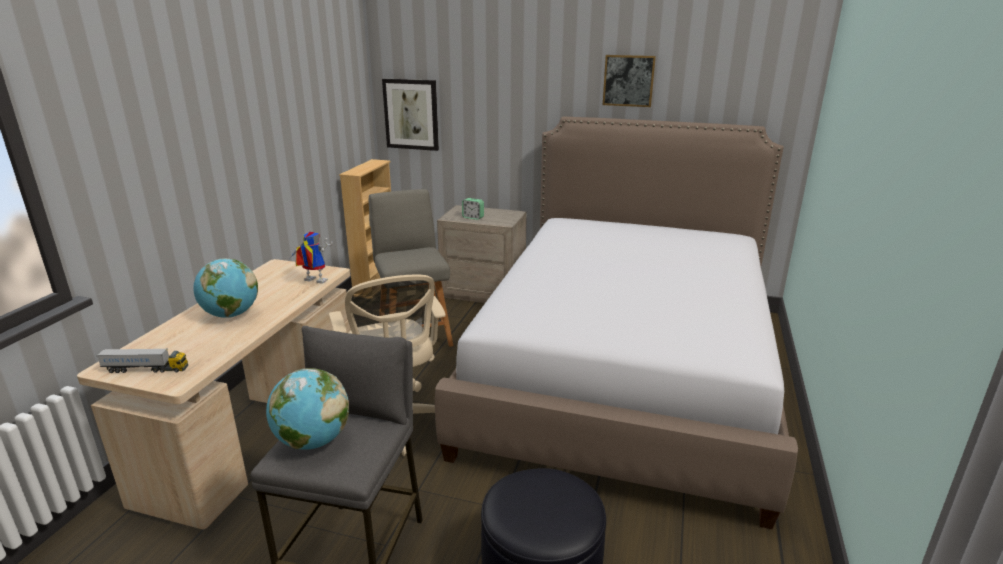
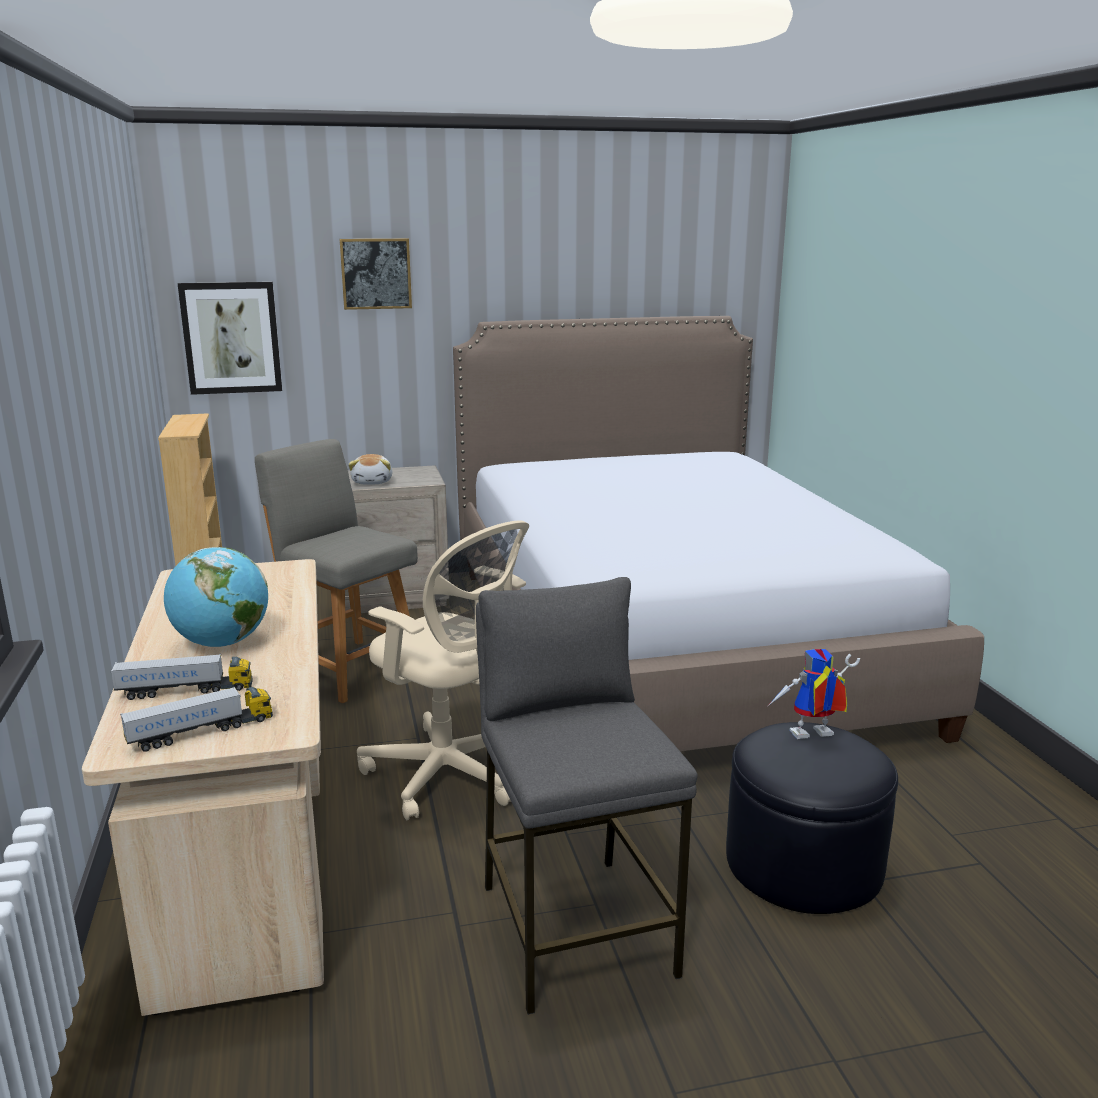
camera: 30 degrees left, 5 degrees down
globe [266,368,349,450] -> none
toy robot [290,232,333,284] -> toy robot moved to [768,649,860,739]
alarm clock [462,198,484,220] -> plush toy [348,454,392,485]
picture [603,55,656,107] -> picture moved to [339,238,412,310]
none -> toy truck [111,654,253,700]

